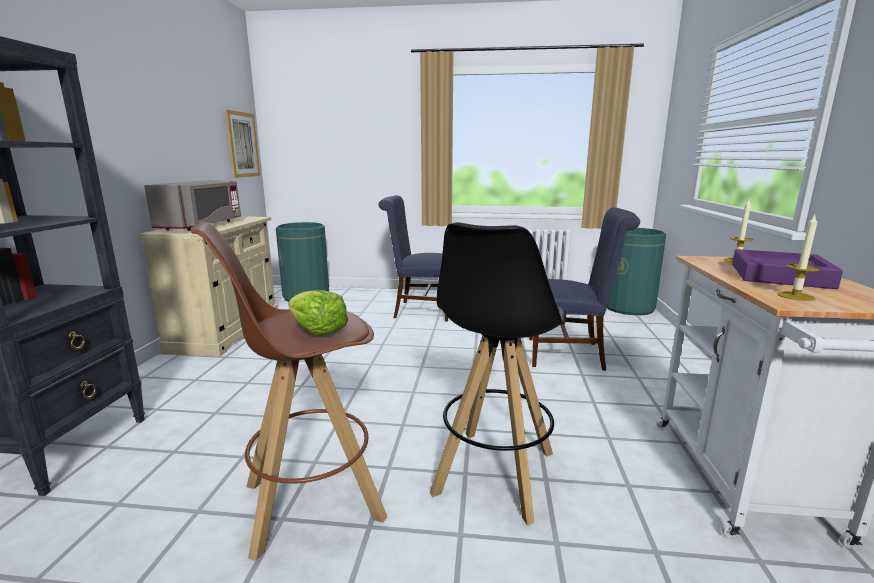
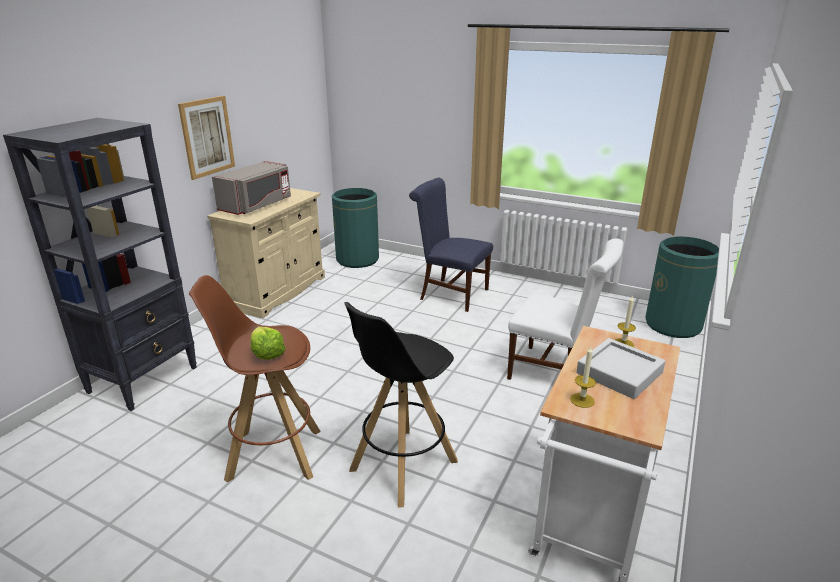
camera: 20 degrees right, 10 degrees up
picture [225,110,260,178] -> picture moved to [178,96,235,180]
blue chair [529,207,640,371] -> white chair [507,238,623,380]
purple tray [732,249,843,289] -> grey tray [576,338,665,399]

